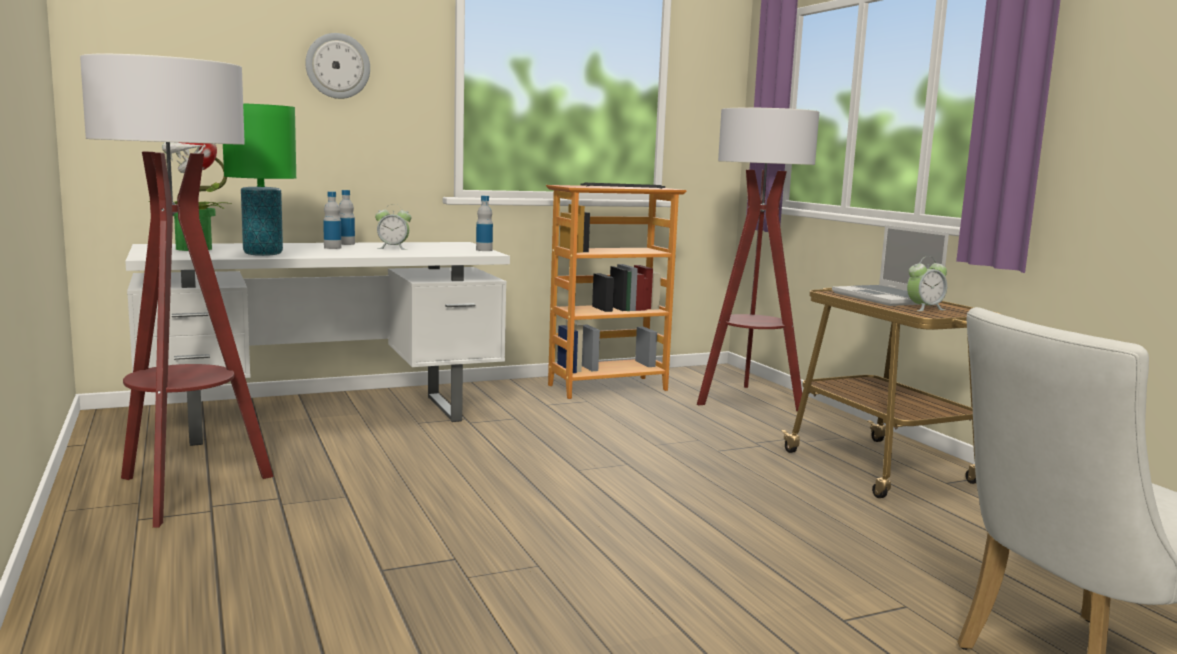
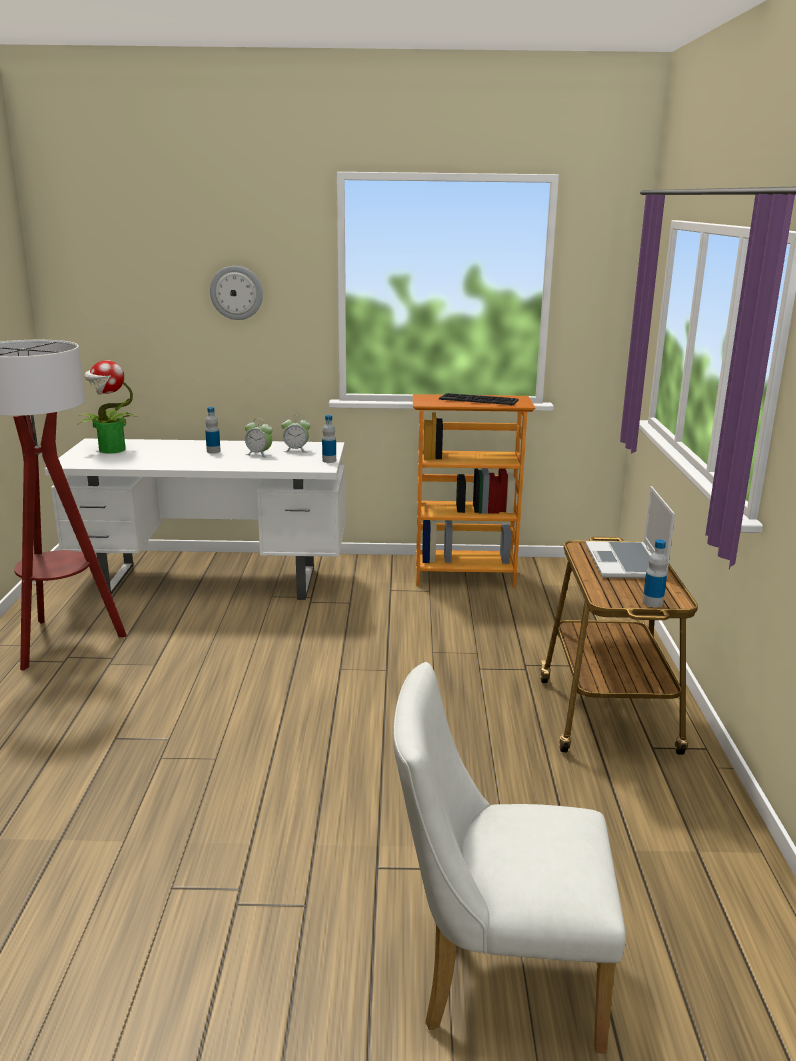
camera: 25 degrees right, 10 degrees up
green table lamp [223,103,296,256] -> none
bottle [339,190,355,245] -> bottle moved to [643,539,668,607]
floor lamp [697,108,819,412] -> none
alarm clock [907,257,947,311] -> alarm clock moved to [281,415,310,453]

